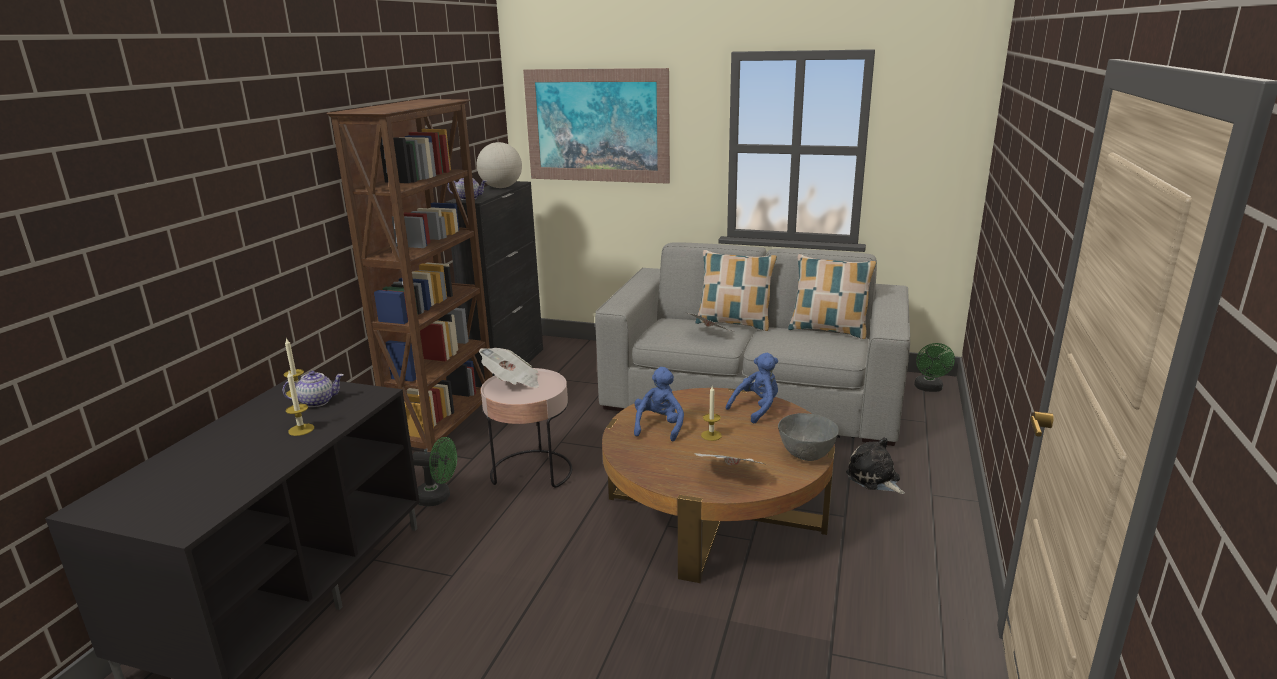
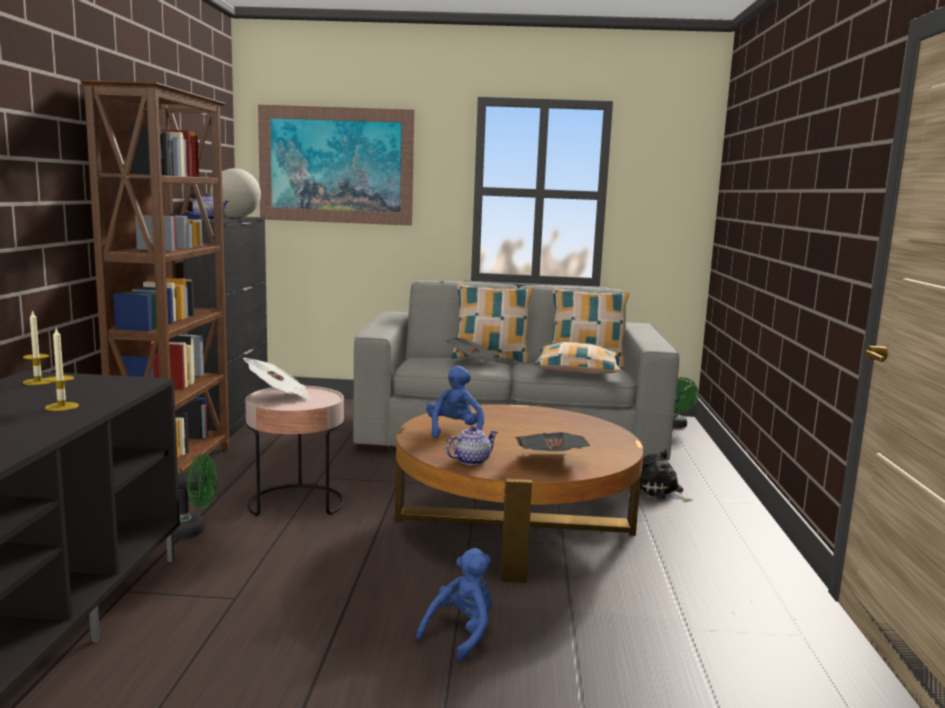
camera: 15 degrees left, 10 degrees down
teapot [283,371,344,407] -> teapot moved to [446,426,499,465]
candle [701,386,722,441] -> none
blue plush toy [726,353,778,424] -> blue plush toy moved to [416,548,491,661]
grey bowl [778,413,839,461] -> none
none -> pillow [533,342,620,374]

